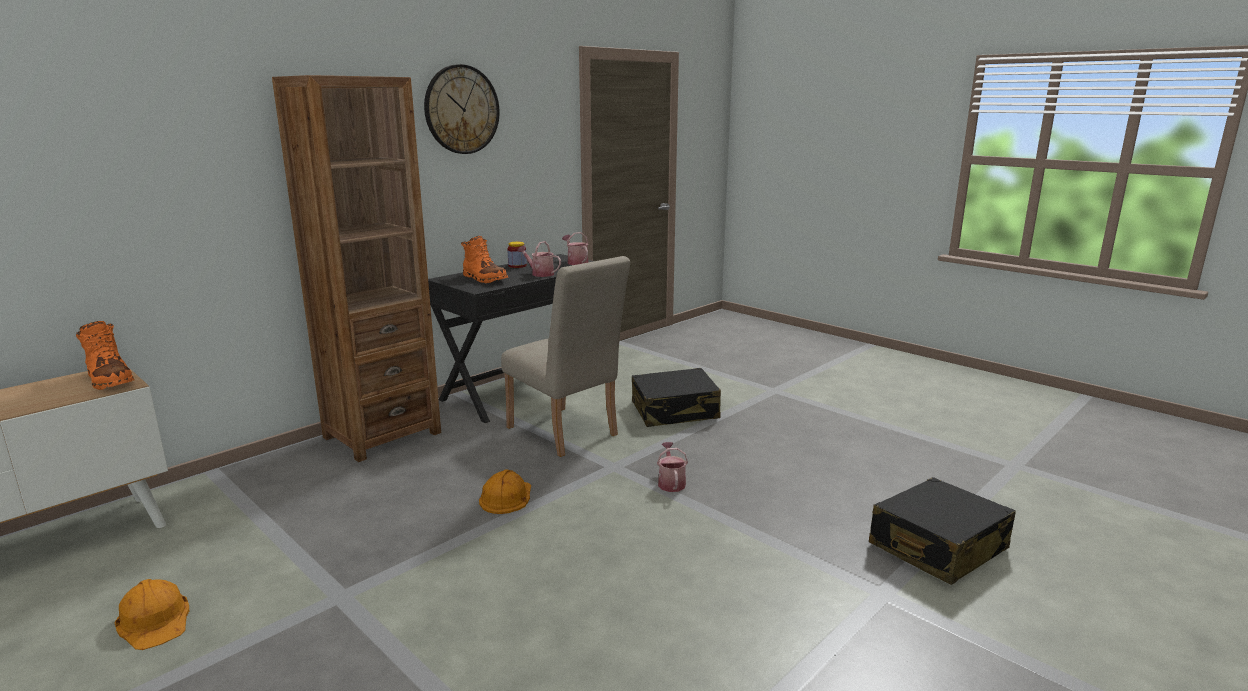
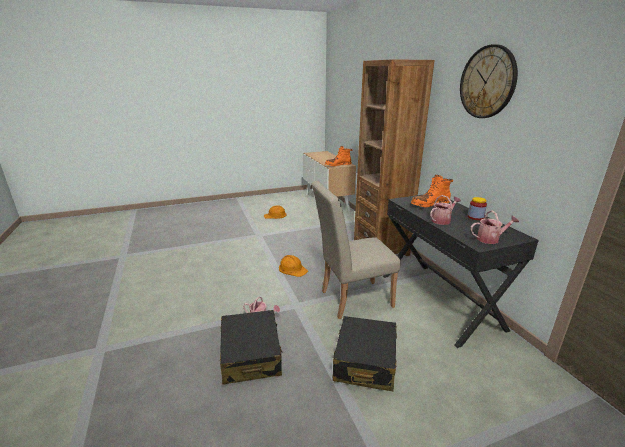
camera: 115 degrees right, 5 degrees up
black suitcase [869,477,1016,585] -> black suitcase moved to [220,310,282,385]

